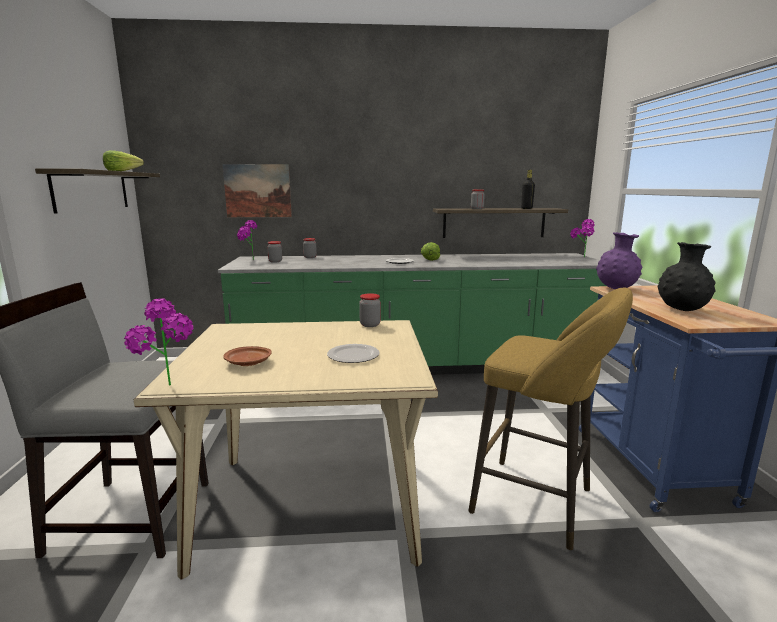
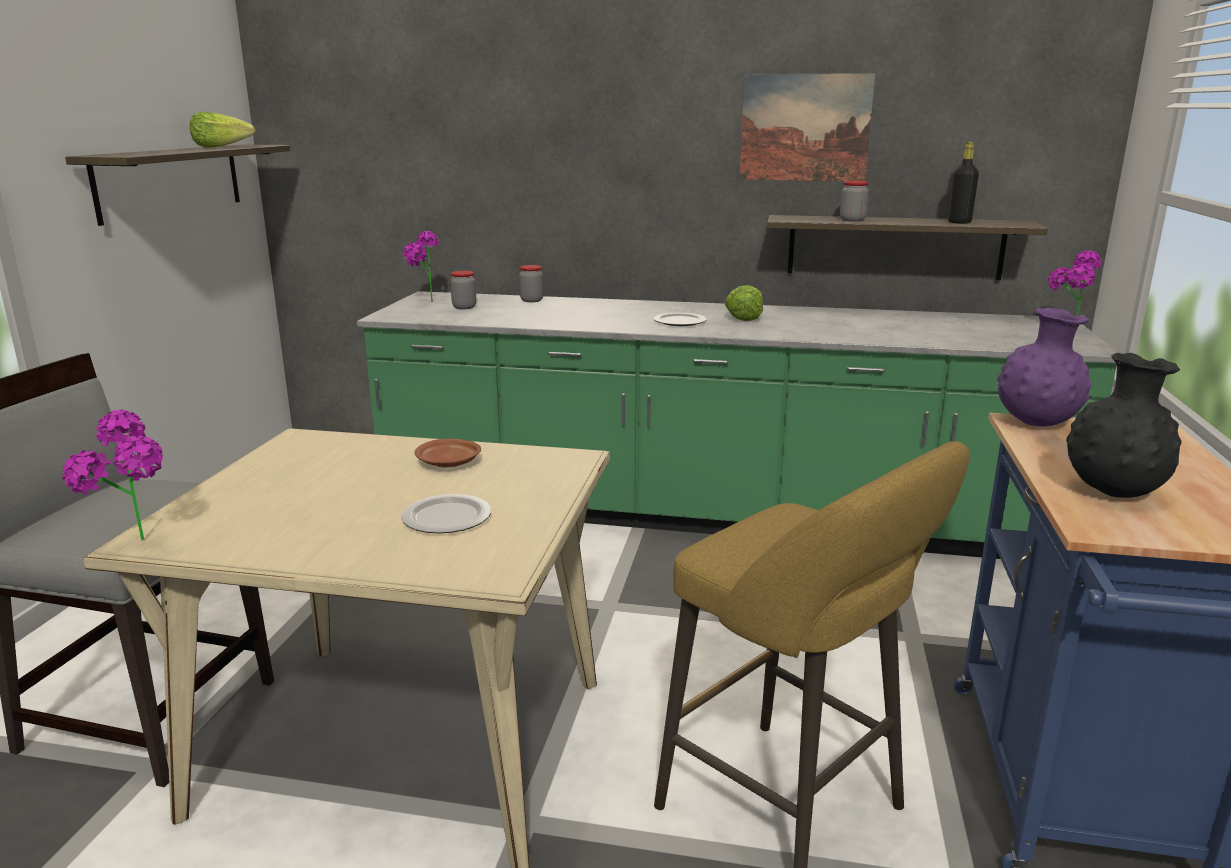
camera: 15 degrees right, 5 degrees up
picture [222,164,292,217] -> picture moved to [739,73,875,181]
brown plate [223,346,272,366] -> brown plate moved to [415,439,481,467]
jar [359,293,381,327] -> none

